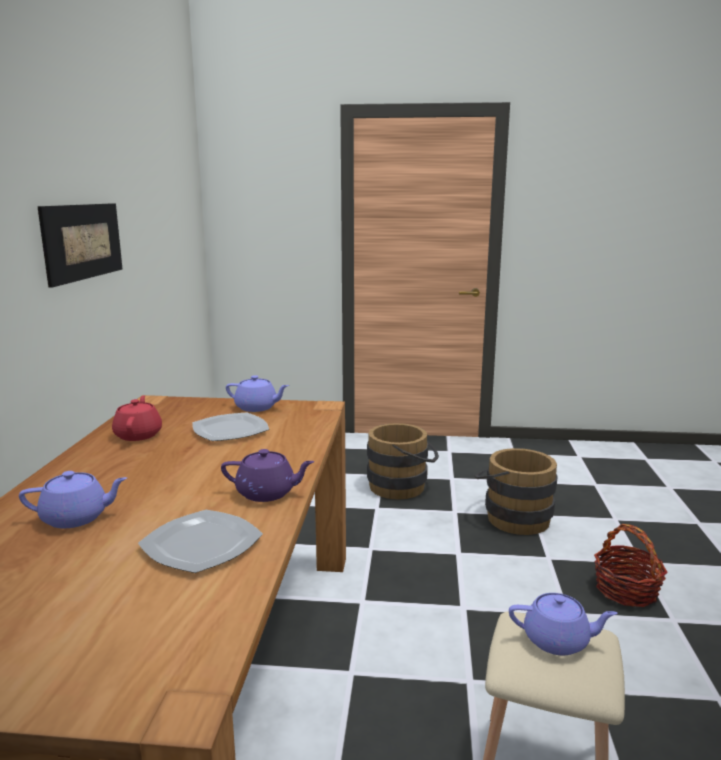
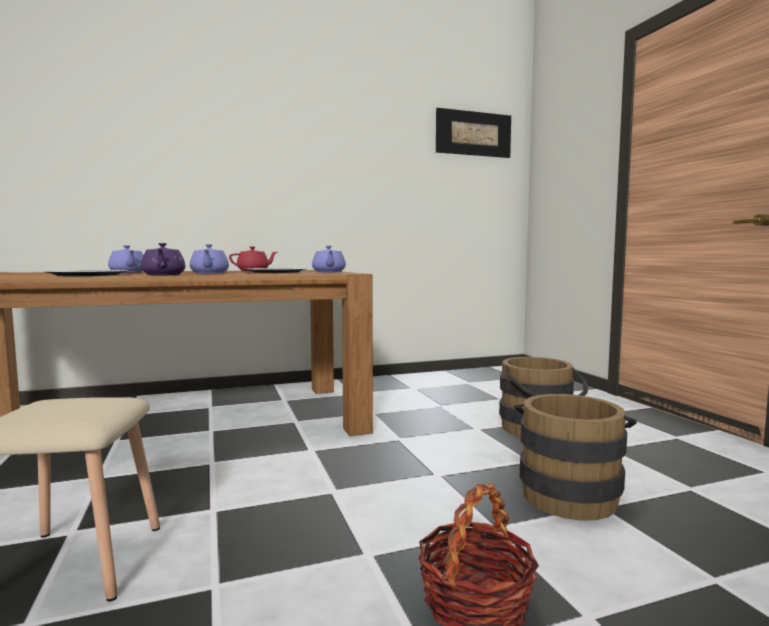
camera: 65 degrees right, 10 degrees down
picture [37,203,122,288] -> picture moved to [436,108,511,158]
purple teapot [509,593,618,655] -> purple teapot moved to [190,244,229,274]

